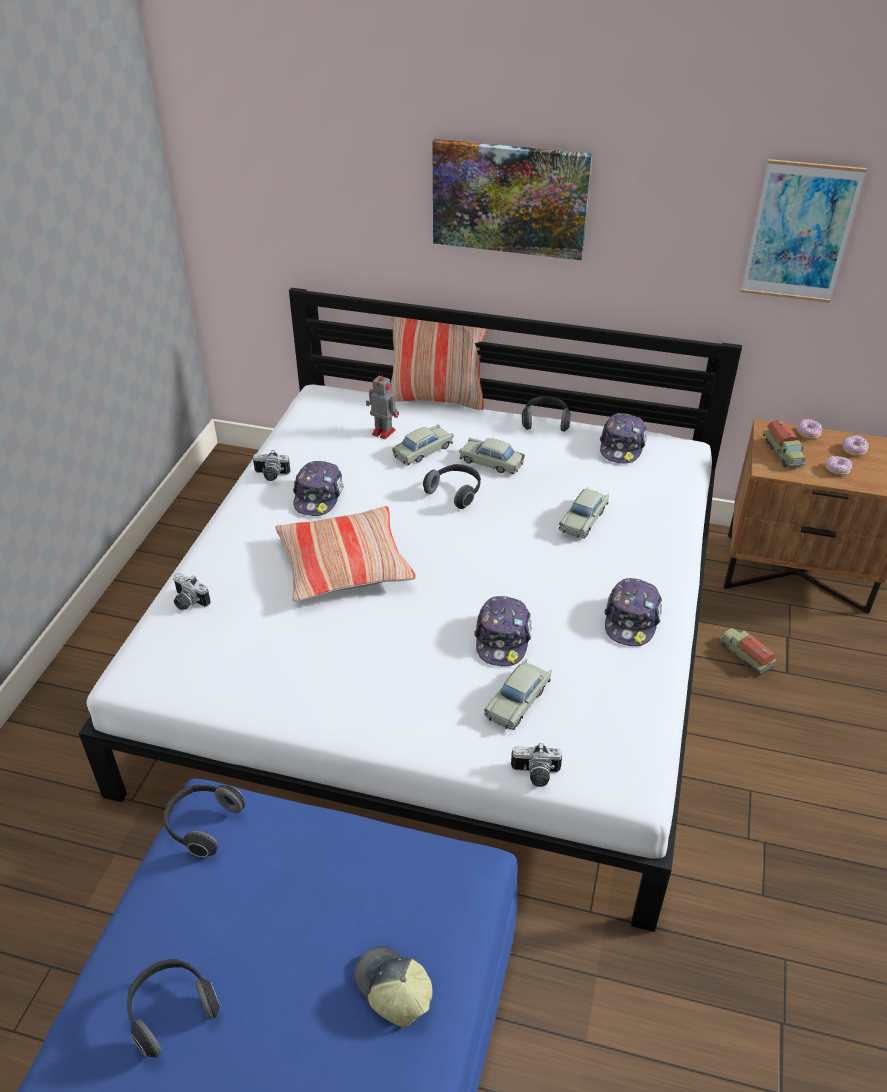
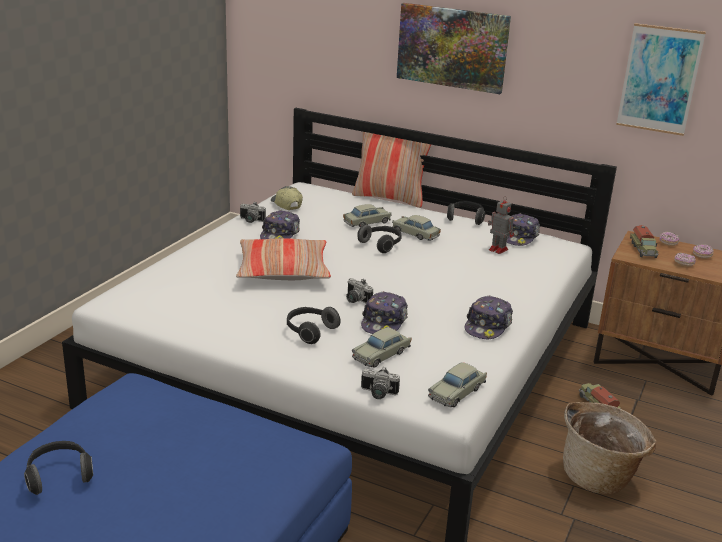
camera: 10 degrees right, 15 degrees down
headphones [164,784,245,857] -> headphones moved to [287,307,340,344]
camera [173,573,210,610] -> camera moved to [346,278,373,303]
cap [353,946,433,1027] -> cap moved to [271,186,303,210]
toy robot [366,372,399,439] -> toy robot moved to [488,196,514,254]
beige toy car [559,487,609,538] -> beige toy car moved to [428,362,487,408]
none -> basket [563,402,656,494]

